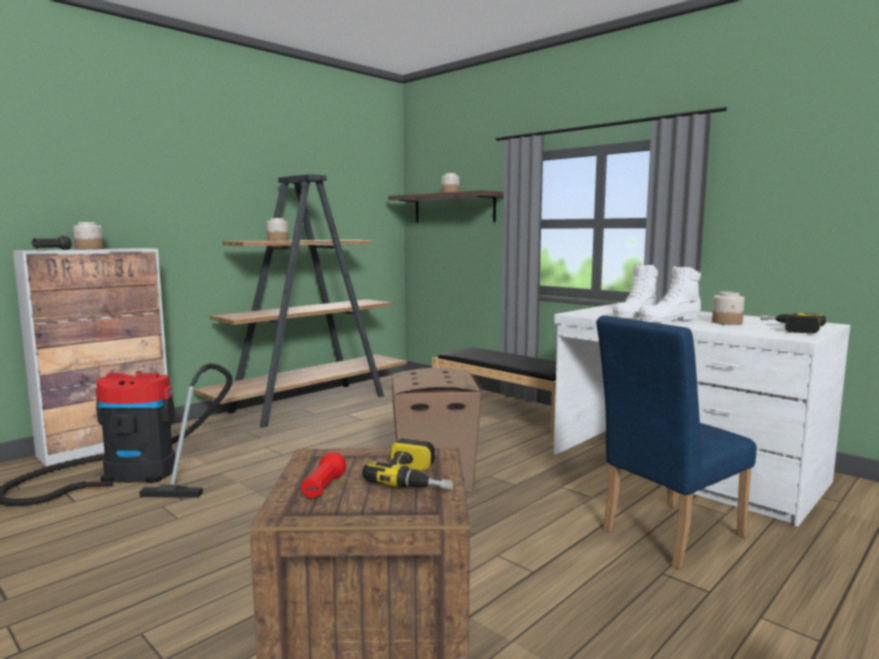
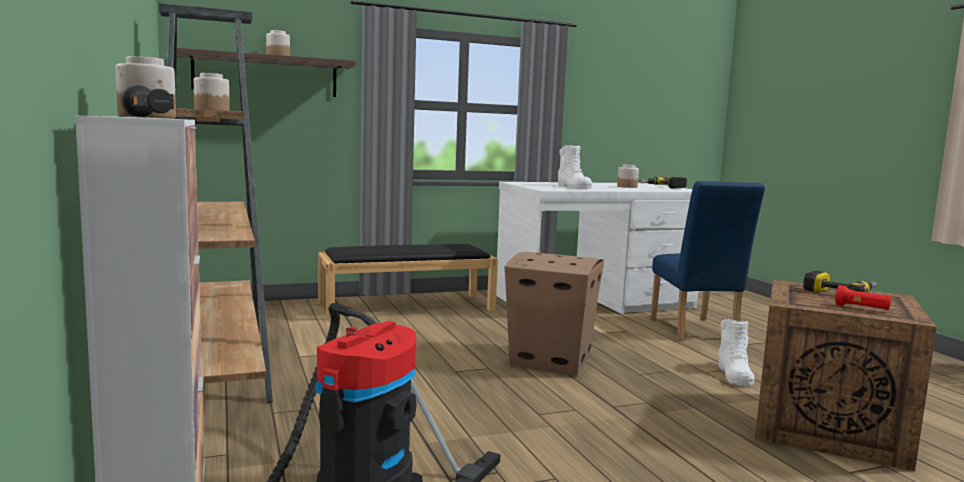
camera: 65 degrees left, 0 degrees up
white boot [639,266,701,322] -> white boot moved to [718,318,755,386]

